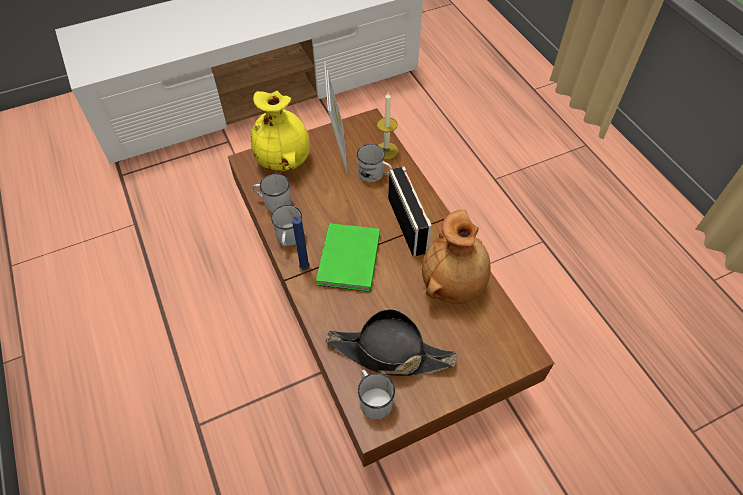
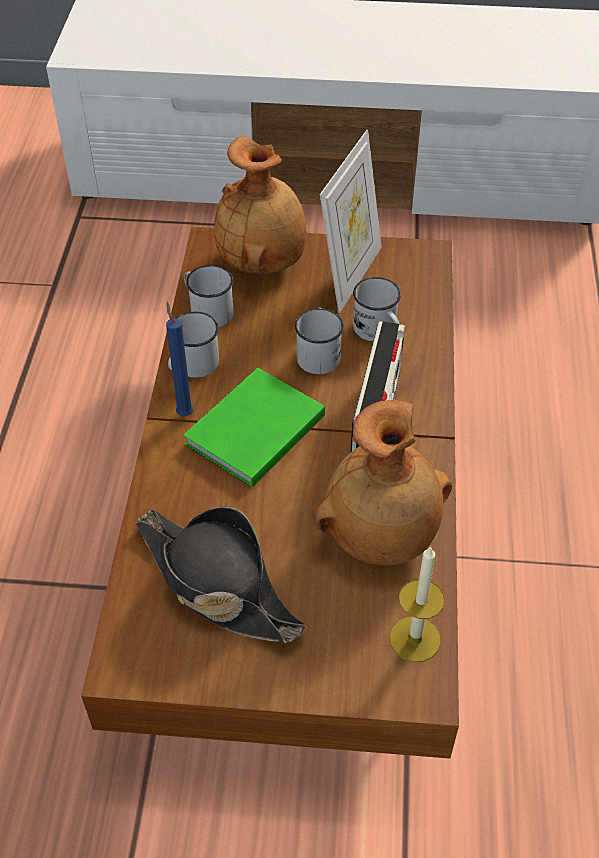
camera: 30 degrees right, 5 degrees down
yellow vase [251,91,310,171] -> brown vase [214,136,307,274]
white mug [358,370,395,420] -> white mug moved to [295,308,344,374]
candle [377,92,398,159] -> candle moved to [389,546,445,662]

